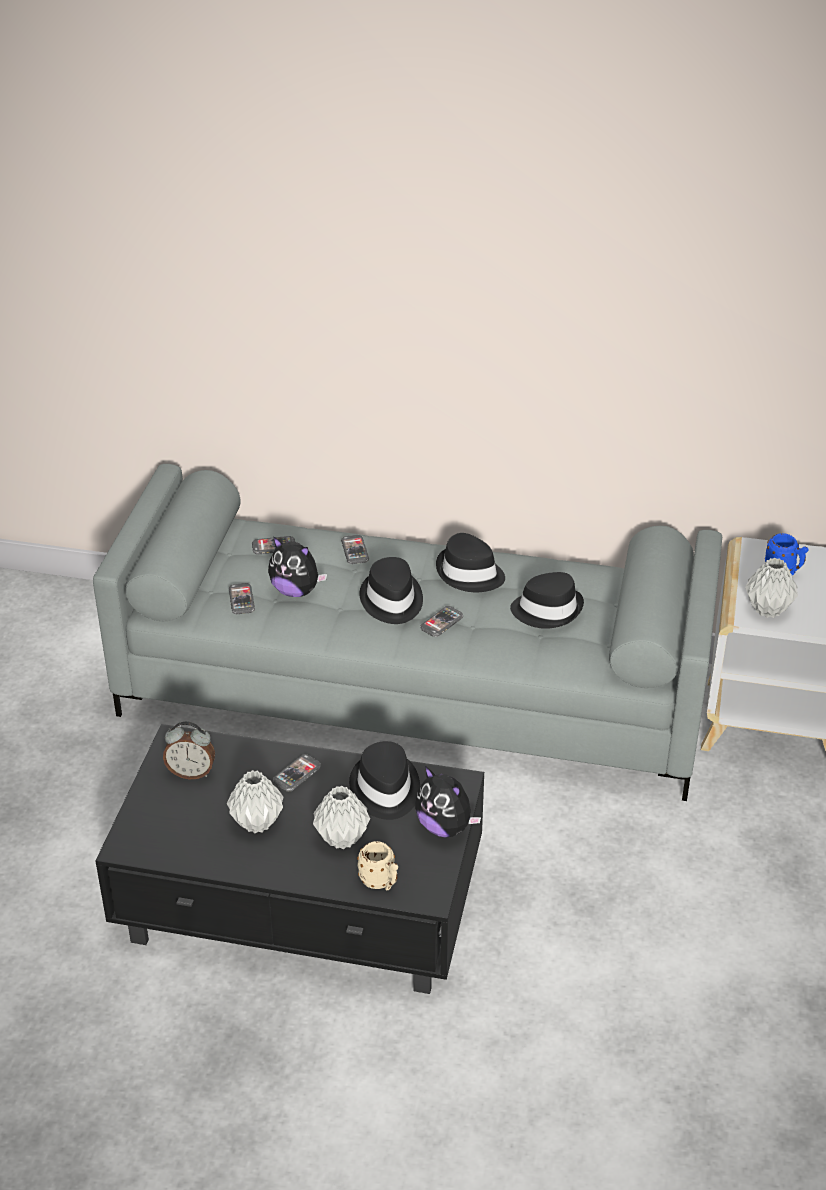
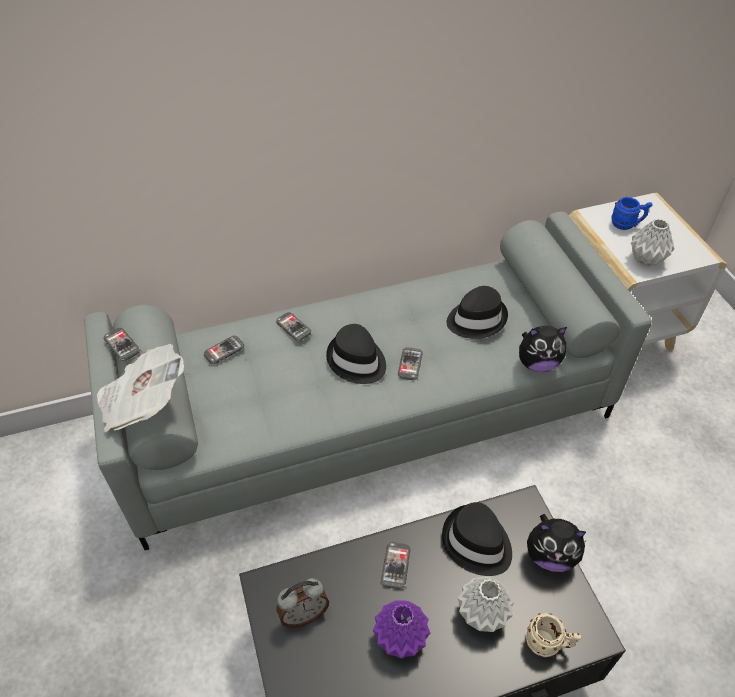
camera: 30 degrees left, 10 degrees up
grey vase [227,770,283,833] -> purple vase [373,600,430,658]
phone [229,583,255,614] -> phone moved to [103,328,140,361]
plush toy [268,536,327,597] -> plush toy moved to [519,325,567,372]
black hat [436,533,505,592] -> none
none -> newspaper [97,344,184,432]

